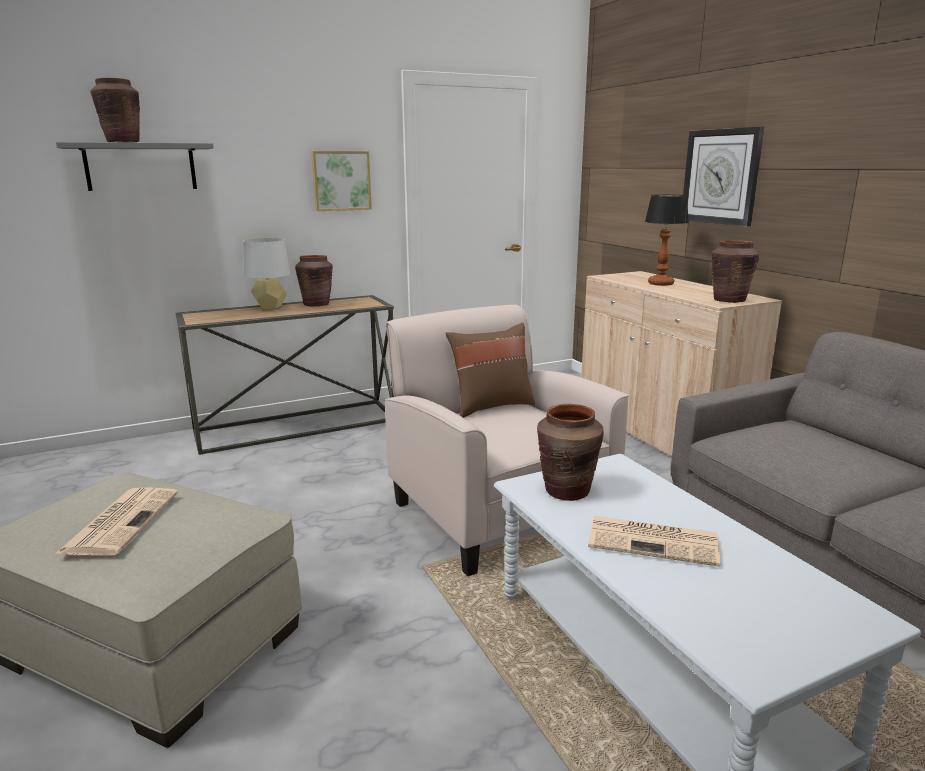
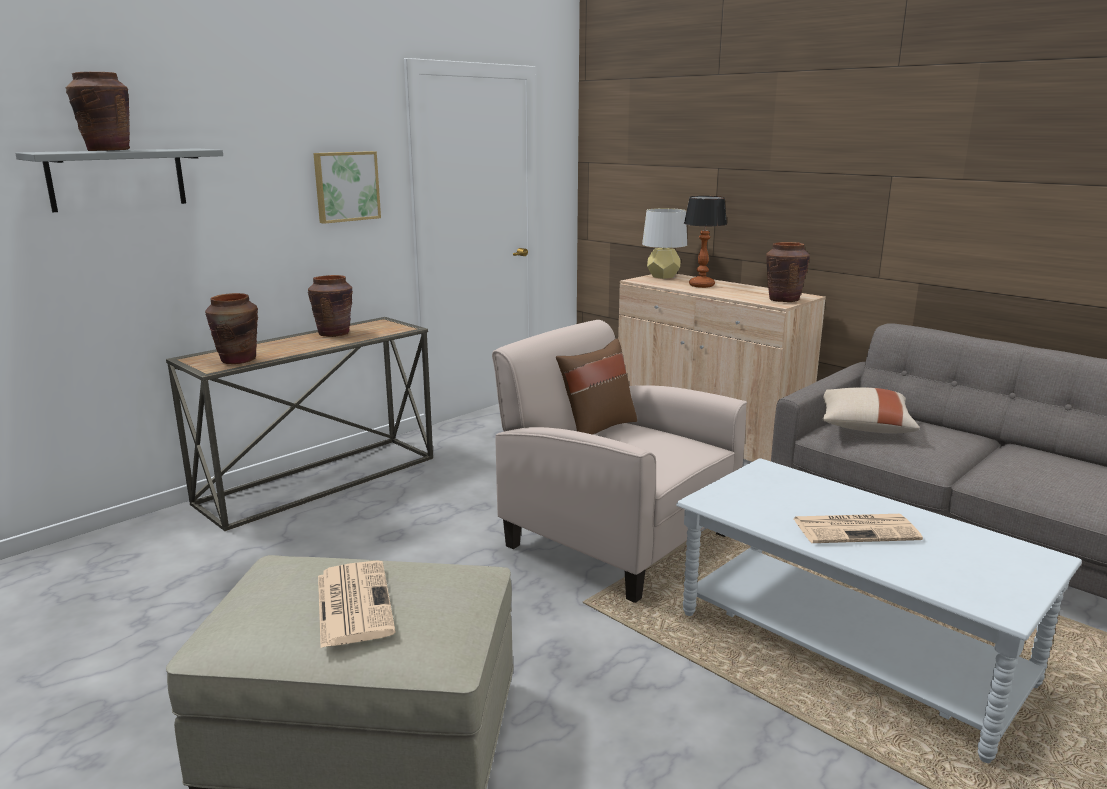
camera: 20 degrees left, 0 degrees up
grey table lamp [243,238,291,309] -> grey table lamp moved to [642,208,687,279]
brown vase [537,404,604,501] -> brown vase moved to [205,293,258,364]
wall clock [683,127,764,226] -> none
none -> beige pillow [822,388,920,433]

